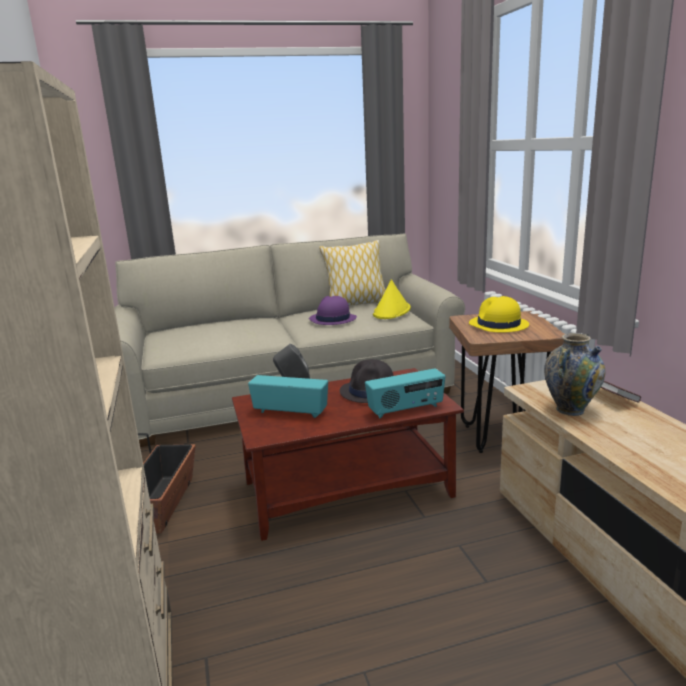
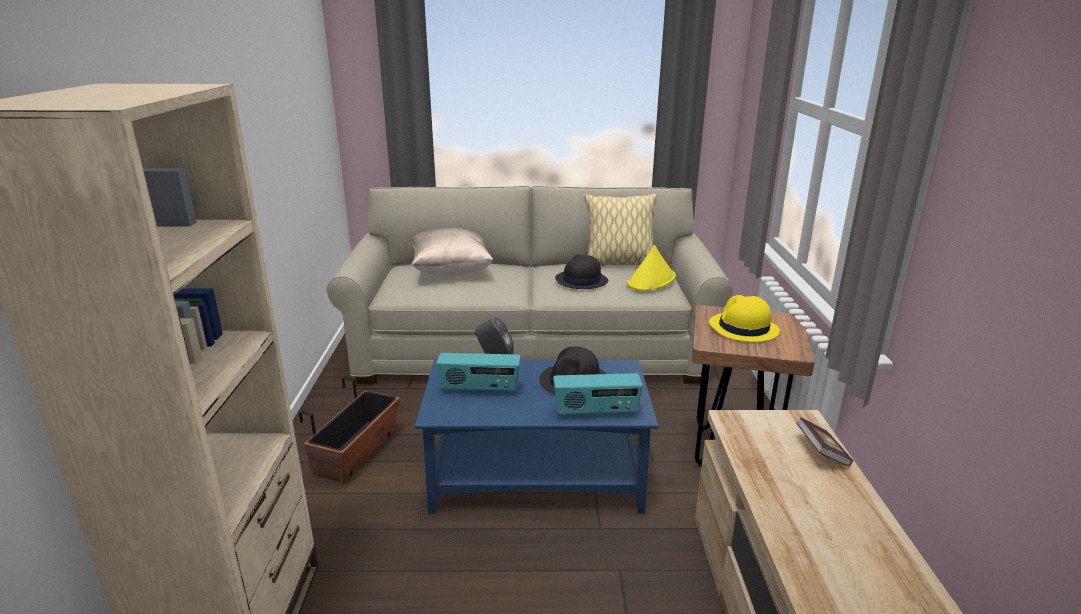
camera: 15 degrees right, 5 degrees up
brown coffee table [232,368,464,541] -> blue coffee table [415,360,659,514]
radio [248,375,328,418] -> radio turned 150 degrees clockwise [436,353,521,394]
purple hat [309,296,357,325] -> black hat [555,254,608,289]
vase [544,333,605,416] -> none
none -> beige pillow [411,228,493,276]

